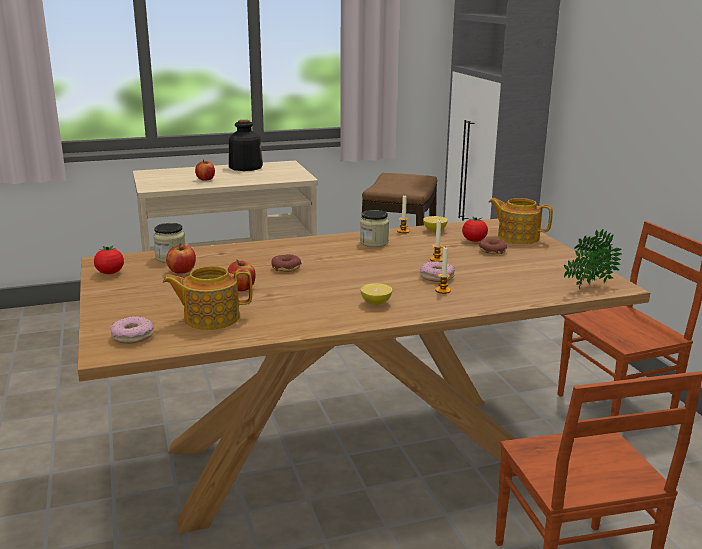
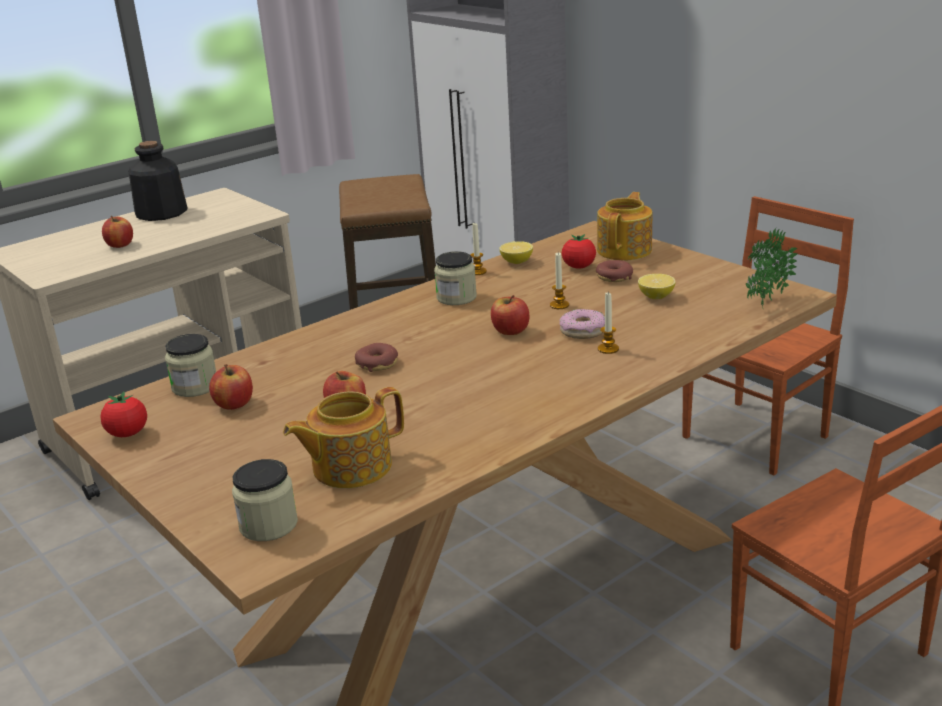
camera: 20 degrees left, 5 degrees up
donut [110,316,154,344] -> jar [232,459,298,541]
lemon [360,283,392,305] -> lemon moved to [638,274,676,299]
teapot [489,198,553,244] -> teapot turned 105 degrees clockwise [597,192,652,260]
none -> apple [491,295,529,335]

